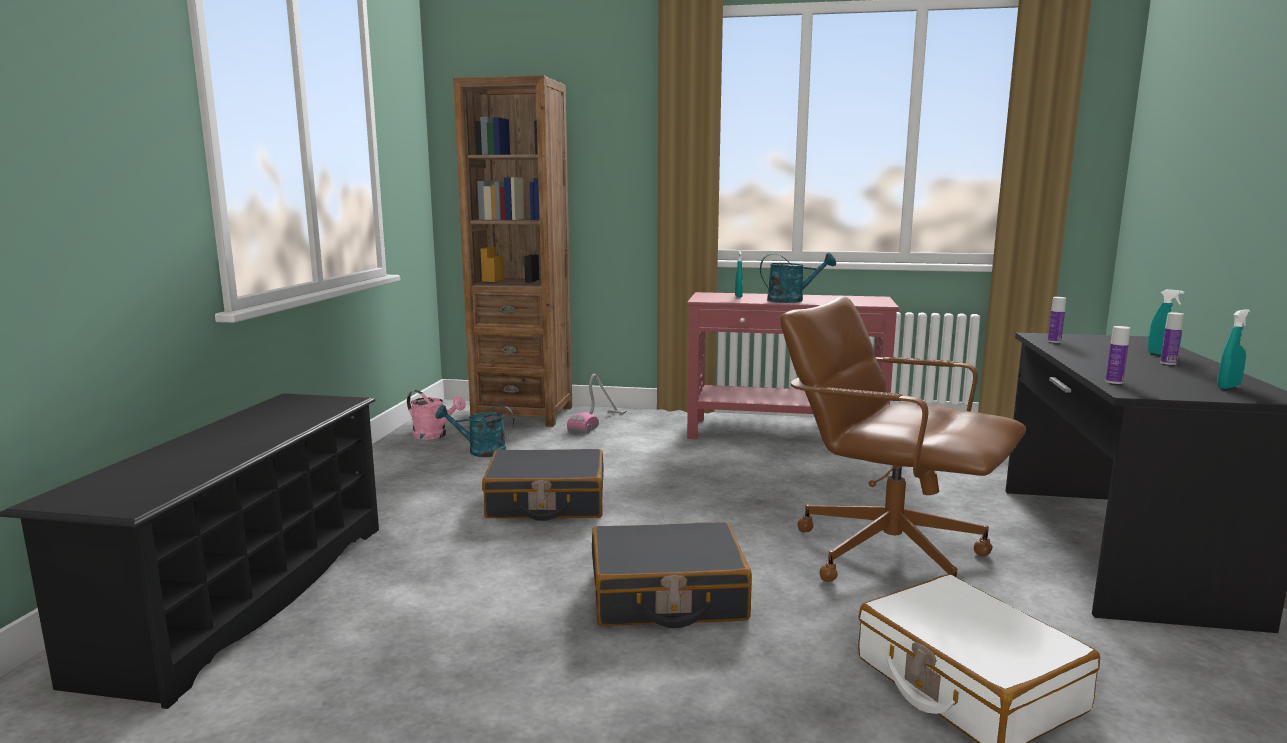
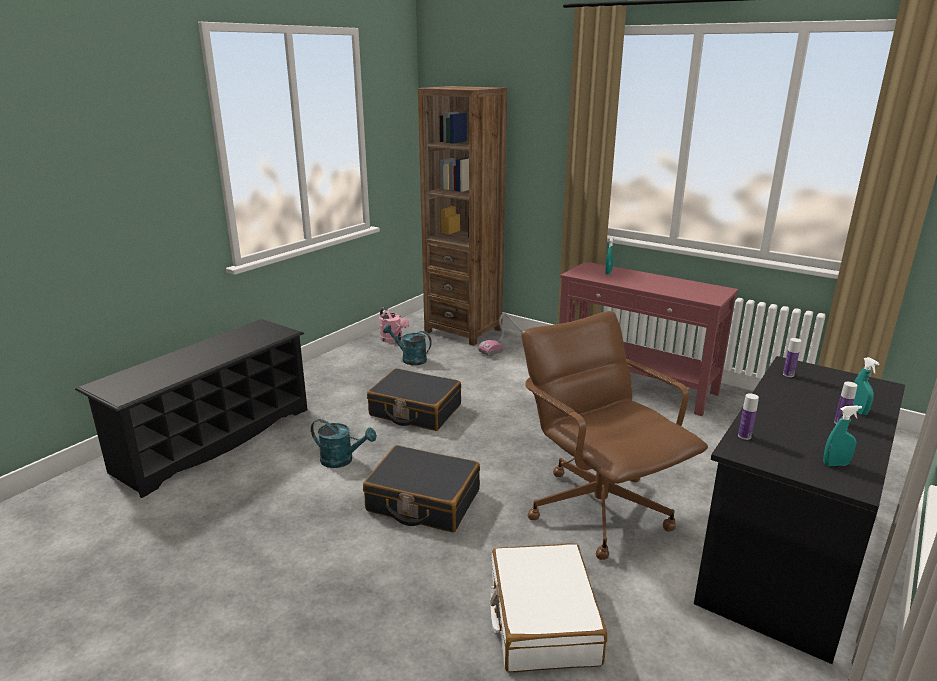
camera: 25 degrees right, 10 degrees up
turquoise watering can [760,253,836,303] -> turquoise watering can moved to [311,419,377,468]

